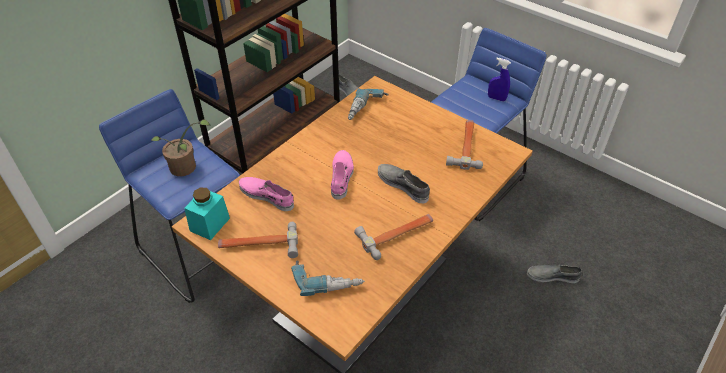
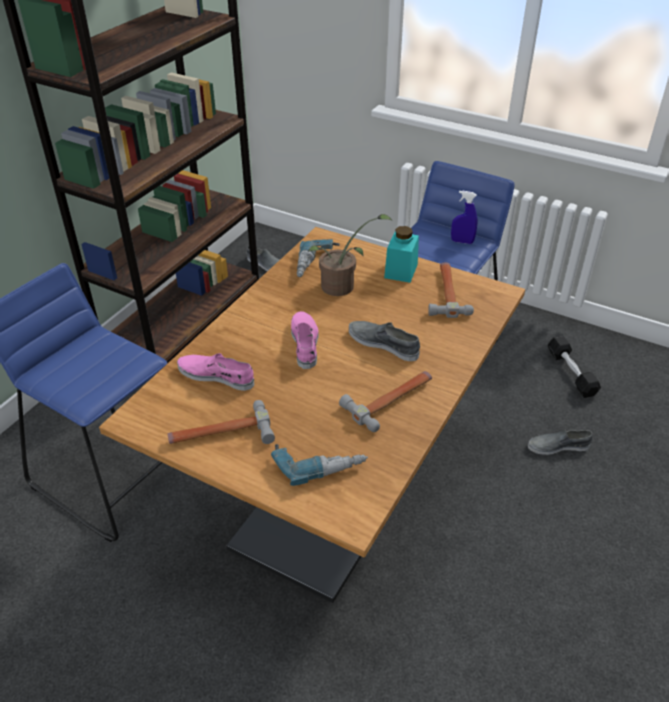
camera: 10 degrees left, 5 degrees down
potted plant [151,119,211,176] -> potted plant moved to [308,214,393,296]
turquoise jar [184,188,230,240] -> turquoise jar moved to [384,226,419,283]
none -> black dumbbell [548,336,601,398]

